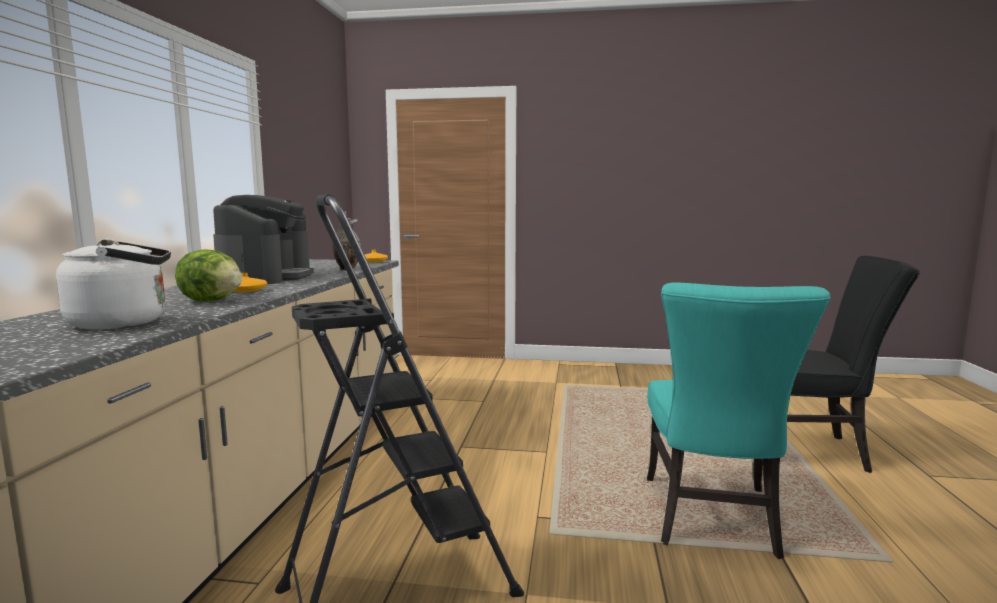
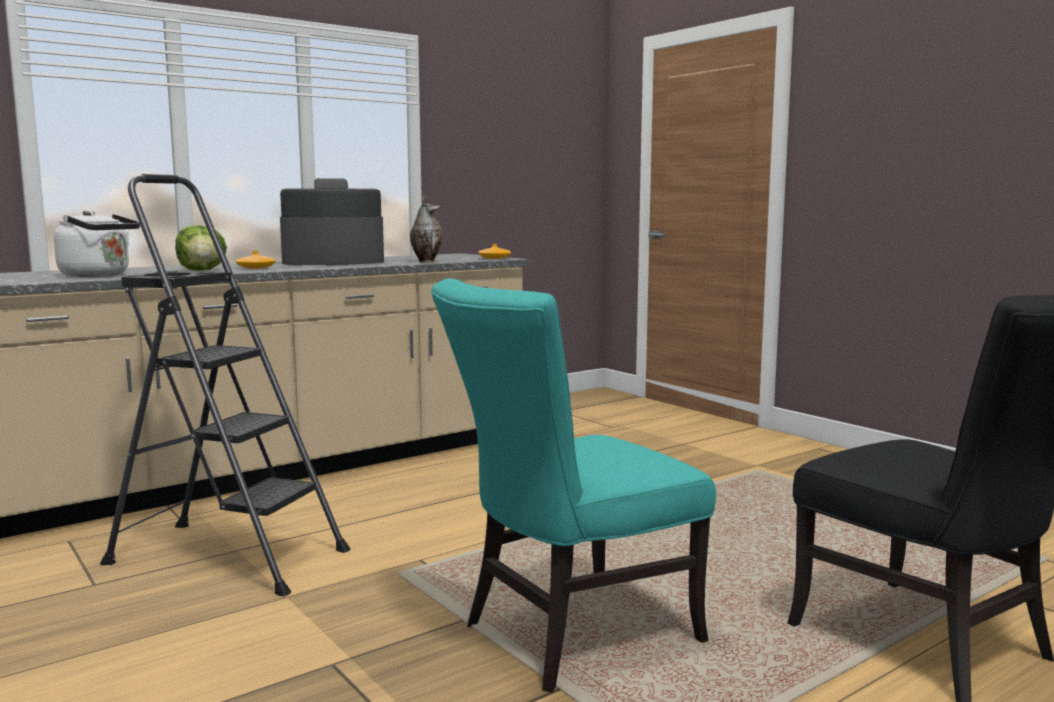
camera: 45 degrees right, 0 degrees up
coffee machine [213,195,314,284] -> coffee machine turned 150 degrees counterclockwise [280,178,384,265]

